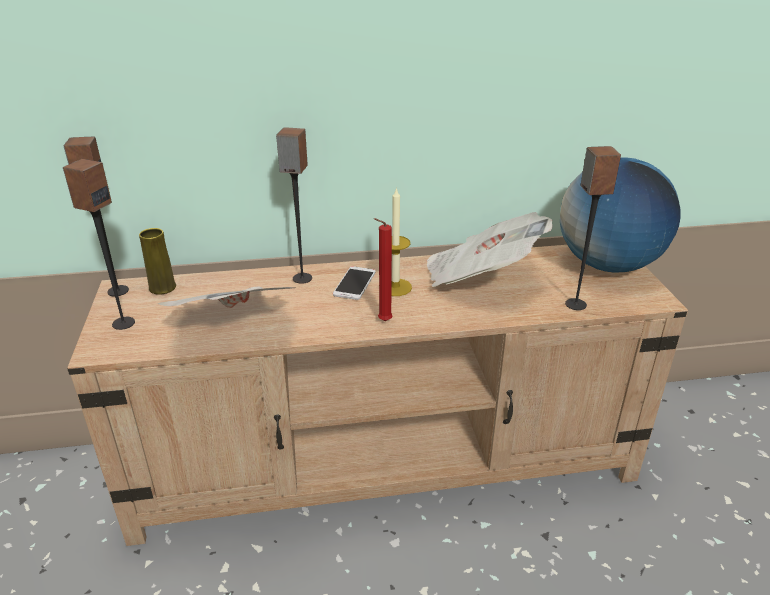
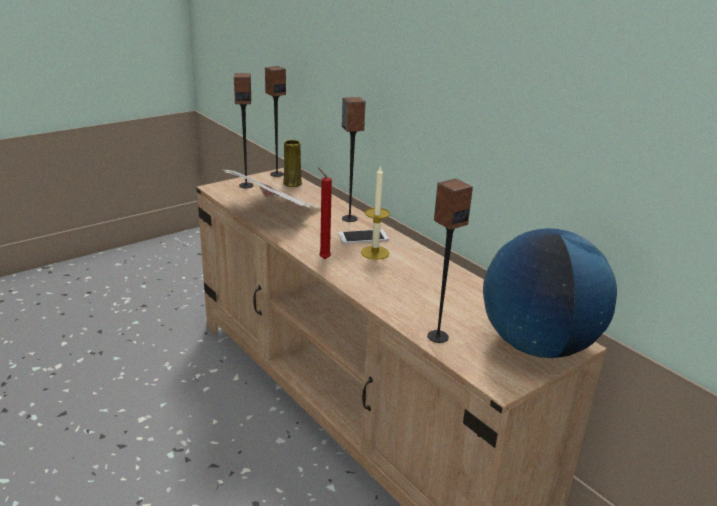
camera: 60 degrees right, 5 degrees down
newspaper [427,212,553,287] -> none

